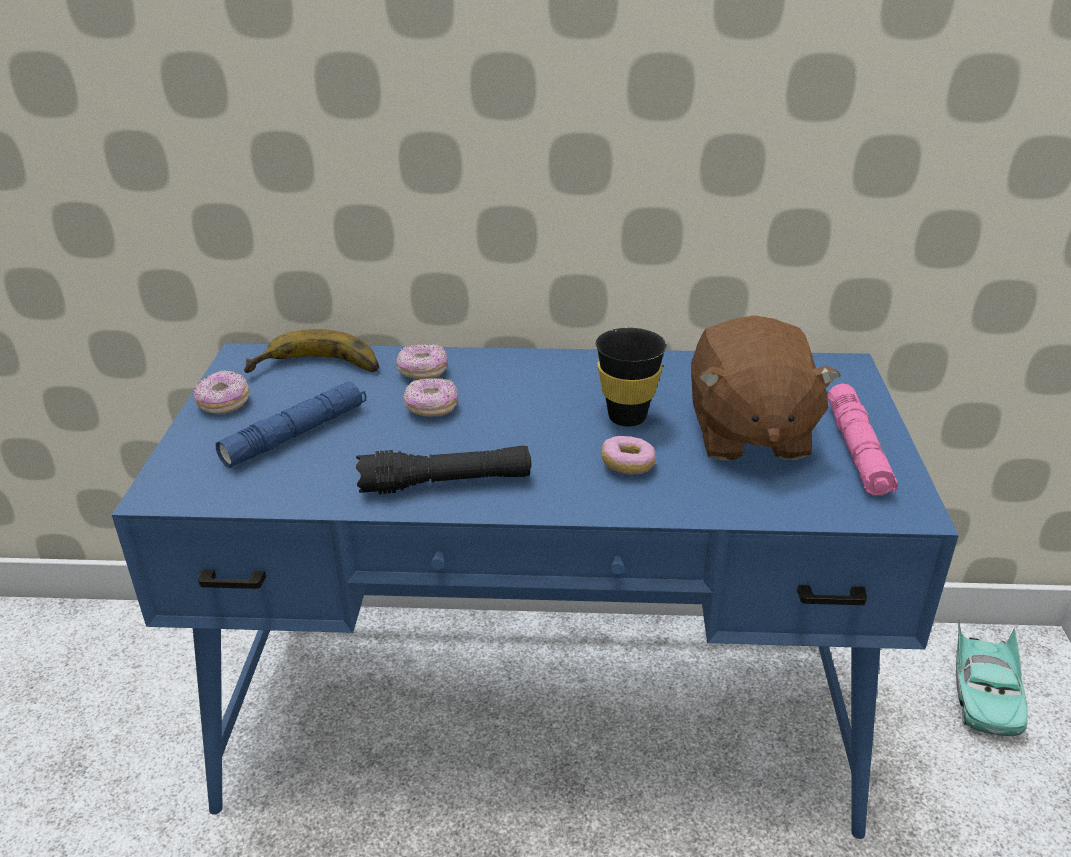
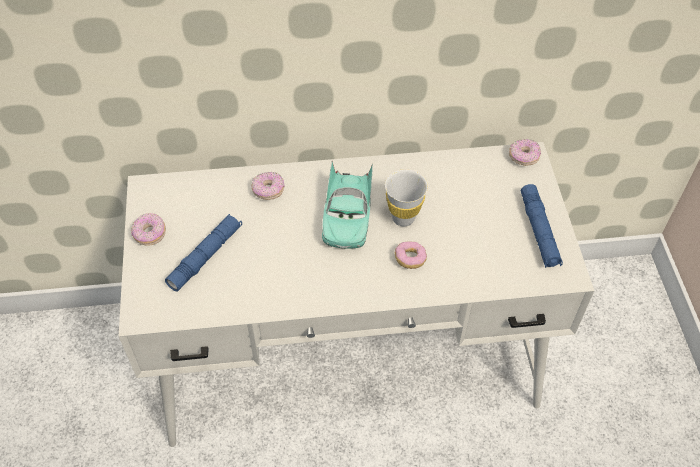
camera: 10 degrees left, 20 degrees up
blue desk [112,343,959,839] -> white desk [119,142,594,447]
banana [244,329,379,373] -> none
black flashlight [356,445,531,494] -> none
donut [404,378,459,417] -> donut moved to [509,139,541,166]
black cup [596,328,667,426] -> white cup [385,169,428,226]
brown plush toy [691,315,841,461] -> none
pink flashlight [827,384,898,496] -> blue flashlight [521,184,563,268]
turquoise toy car [956,618,1028,736] -> turquoise toy car moved to [322,161,373,248]

